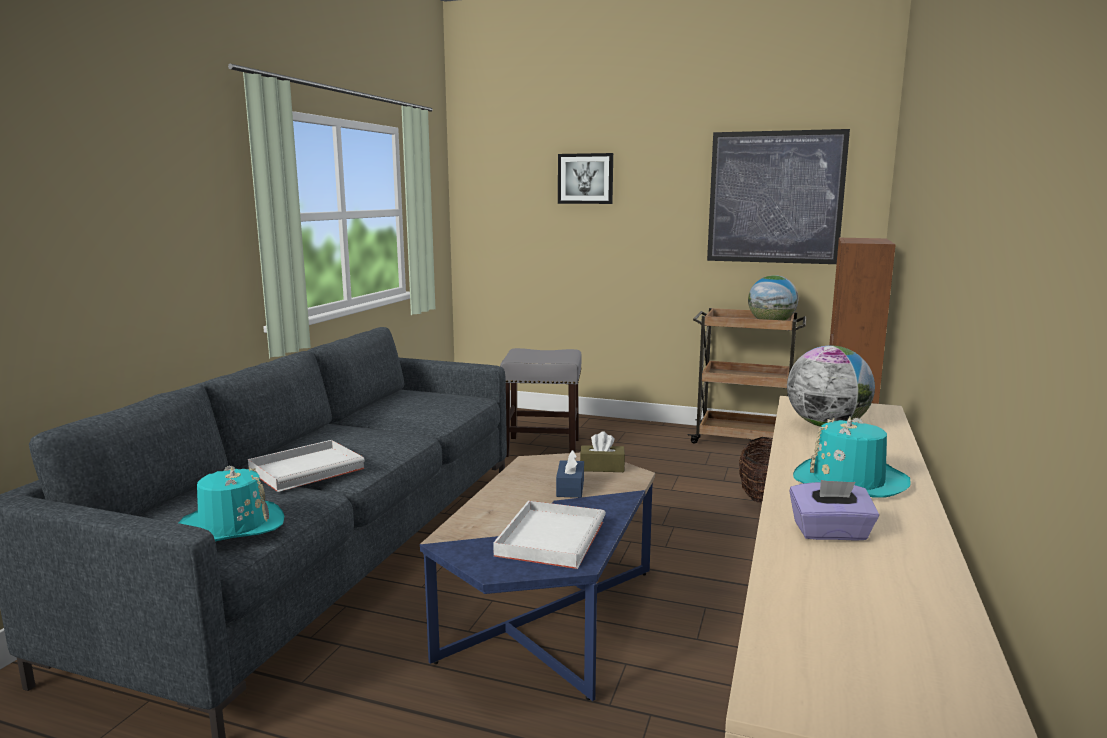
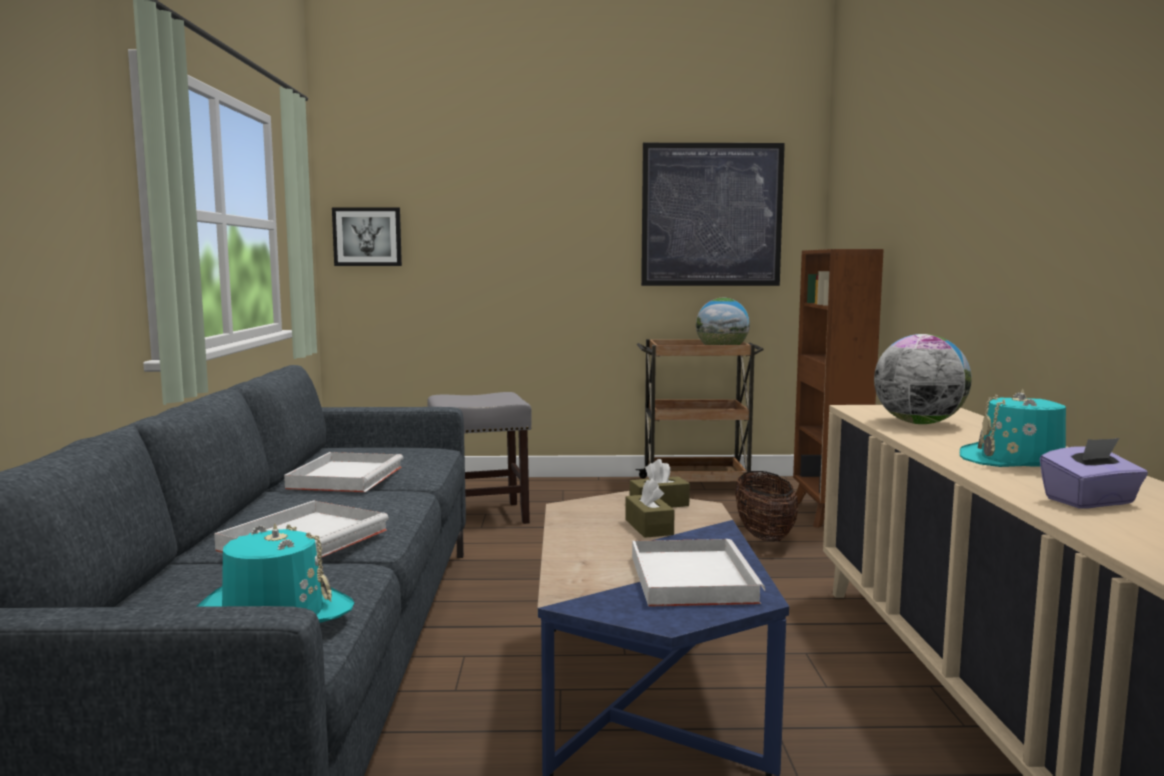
camera: 20 degrees left, 5 degrees down
blue tissue box [556,450,584,498] -> brown tissue box [625,478,675,538]
picture [558,153,613,204] -> picture moved to [332,207,402,266]
none -> white tray [284,452,404,492]

